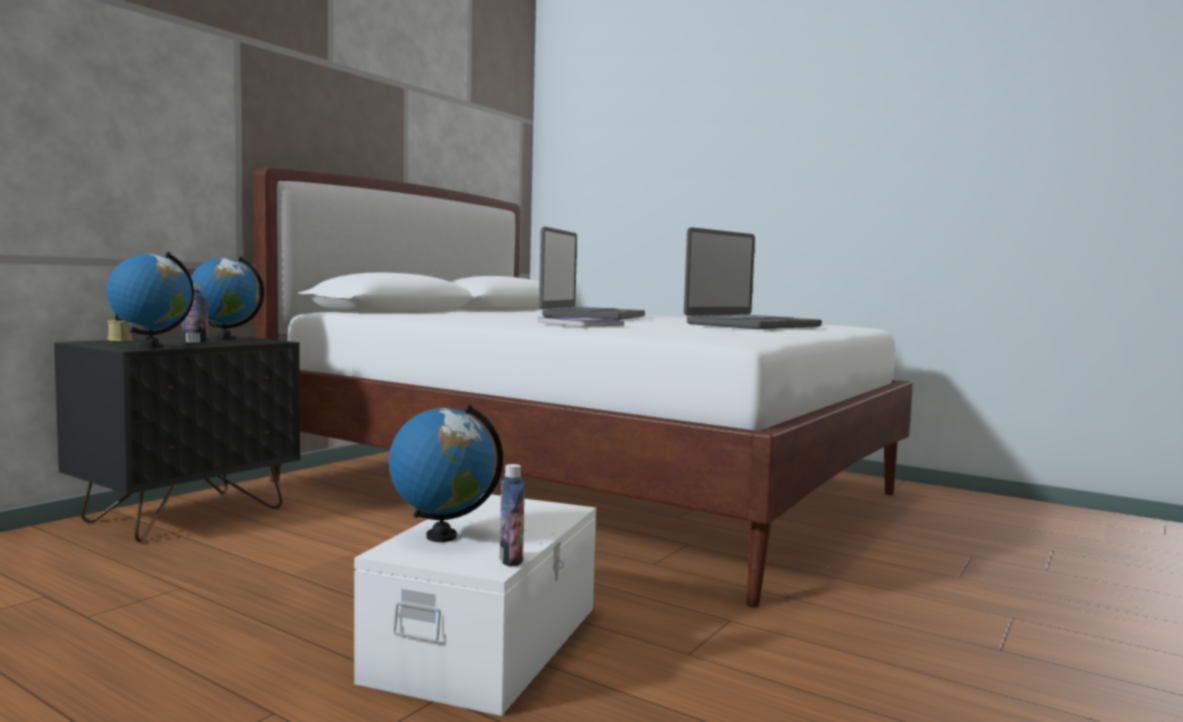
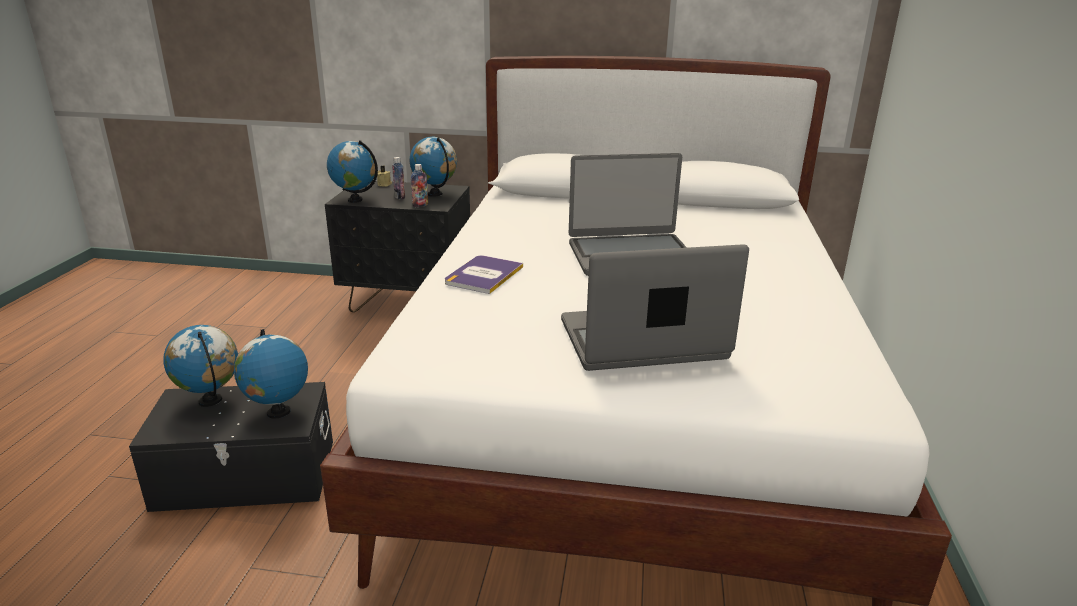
camera: 65 degrees right, 20 degrees up
white storage box [354,494,596,716] -> black storage box [129,382,333,512]
bottle [500,464,525,566] -> bottle moved to [411,164,428,207]
laptop [684,227,822,329] -> laptop turned 150 degrees clockwise [561,244,749,371]
none -> globe [234,329,308,419]

